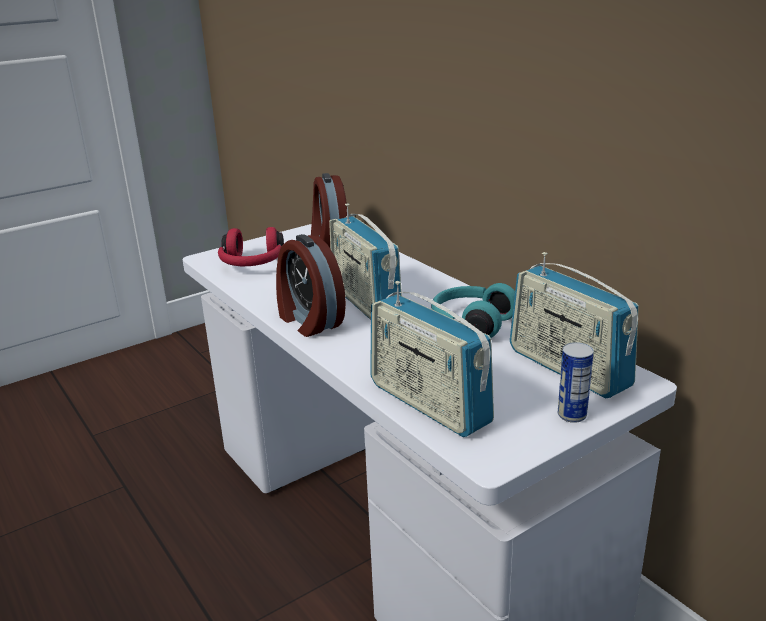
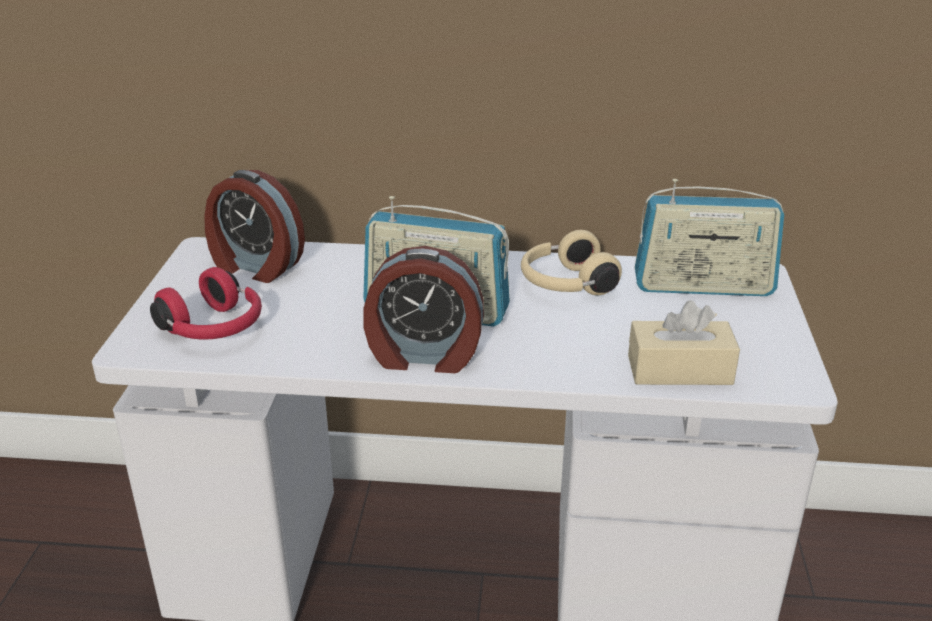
camera: 50 degrees left, 5 degrees up
radio [370,281,494,437] -> beige tissue box [628,300,740,385]
turquoise headphones [431,283,515,338] -> beige headphones [521,230,622,295]
can [558,342,594,423] -> none

